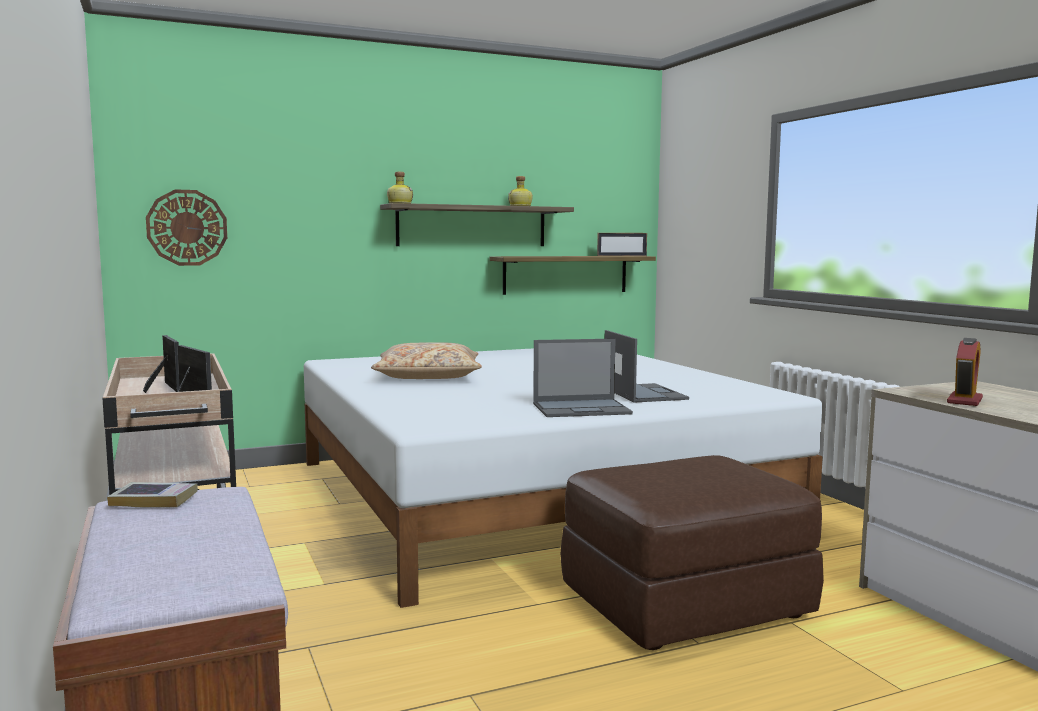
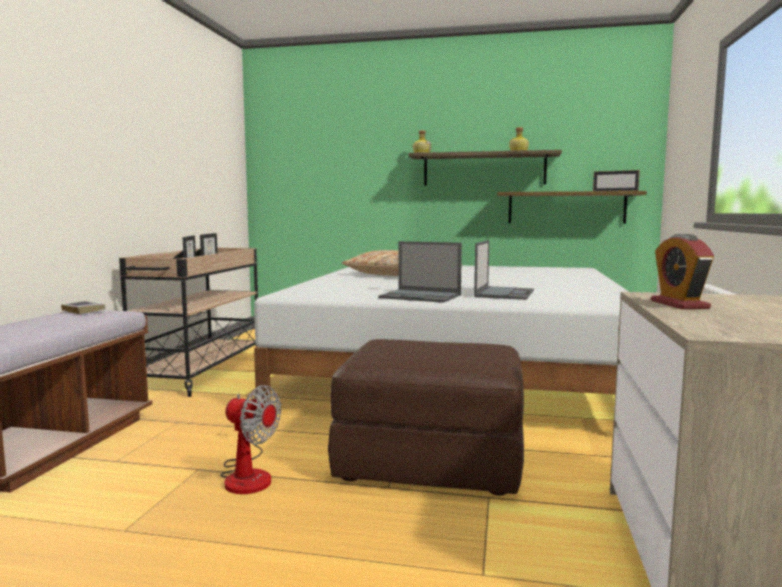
camera: 35 degrees right, 0 degrees up
wall clock [146,189,227,266] -> none
alarm clock [947,338,983,406] -> alarm clock turned 105 degrees clockwise [651,234,714,309]
none -> fan [220,385,281,494]

